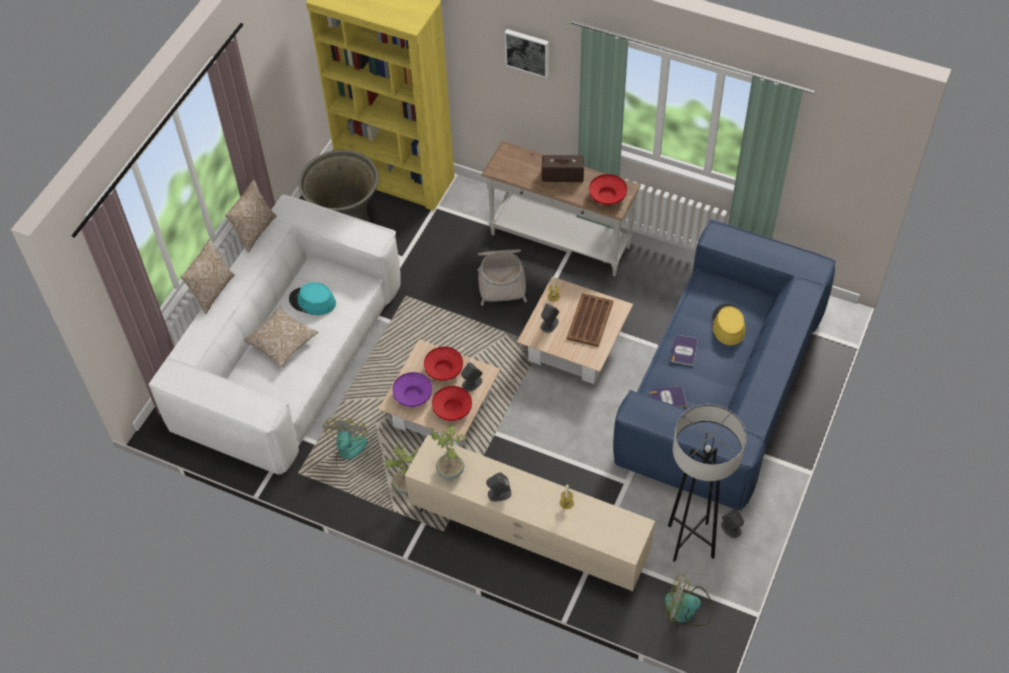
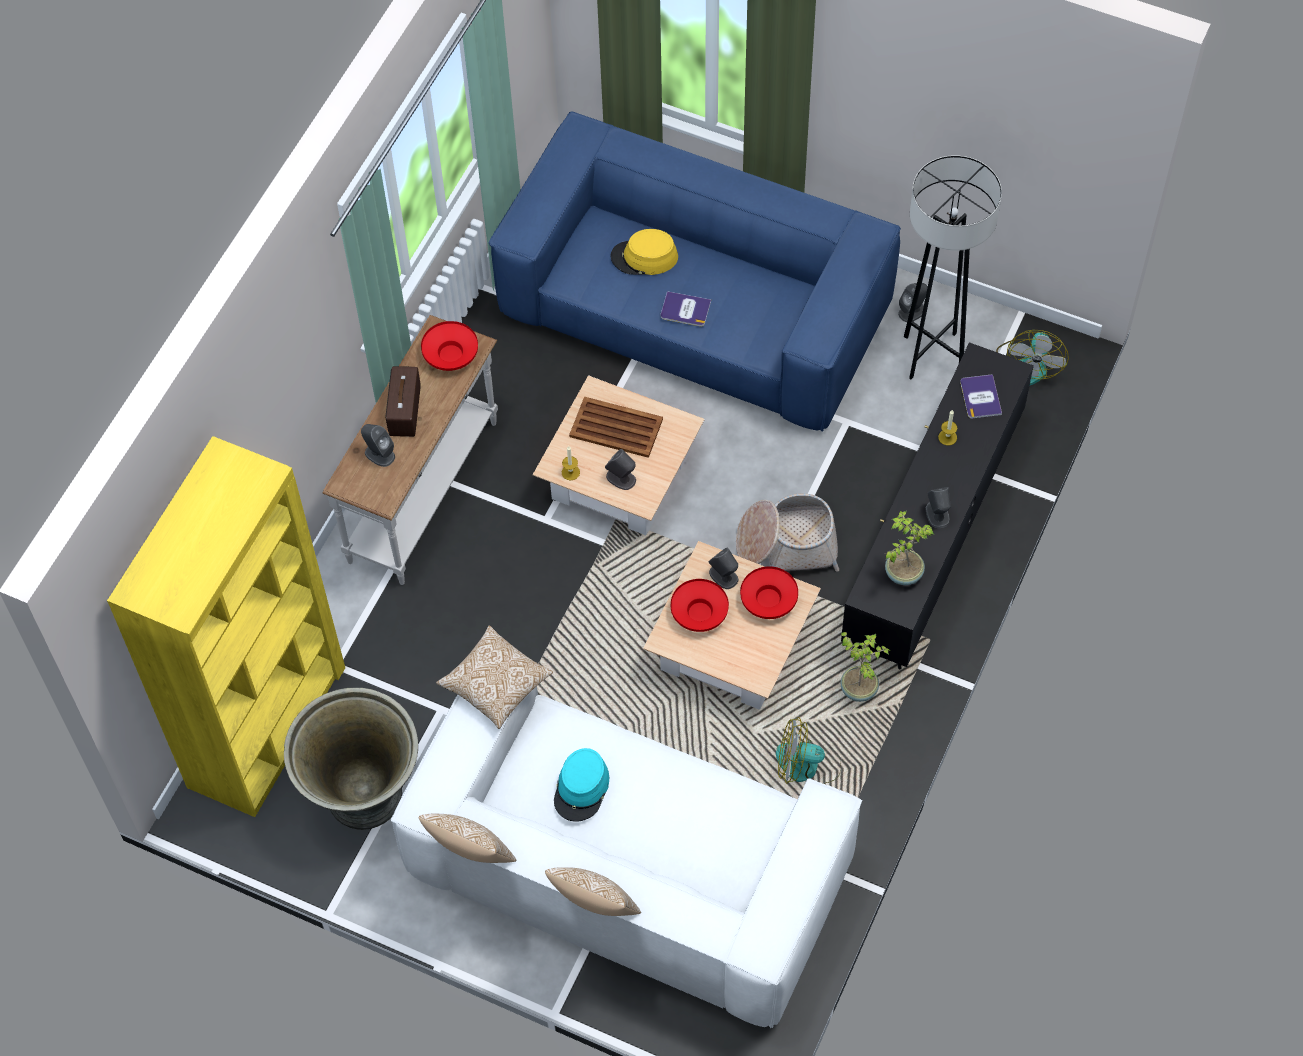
camera: 90 degrees left, 5 degrees up
pillow [244,306,318,368] -> pillow moved to [436,625,553,729]
purple bowl [393,372,432,407] -> none
beige tv stand [405,435,655,593] -> black tv stand [841,342,1034,669]
basket [478,250,527,306] -> basket moved to [736,493,839,572]
picture [505,29,549,78] -> none
book [650,386,687,408] -> book moved to [960,374,1002,418]
none -> grey speaker [361,424,395,467]

